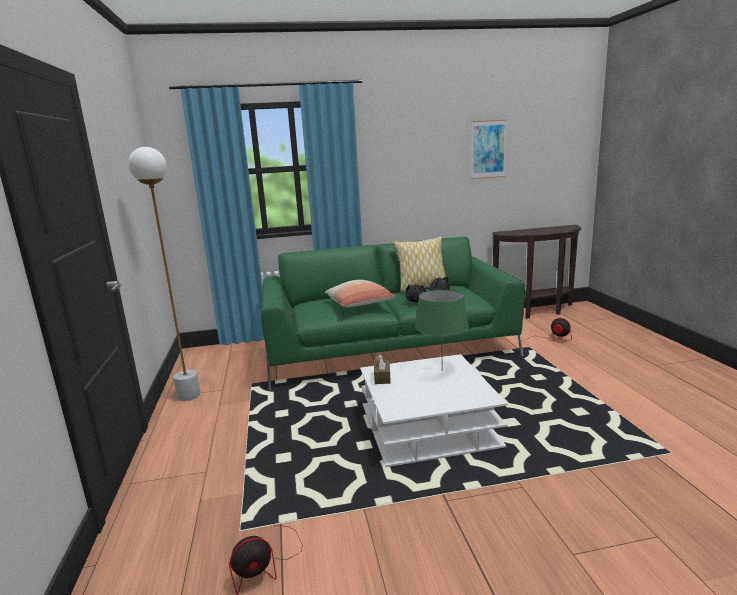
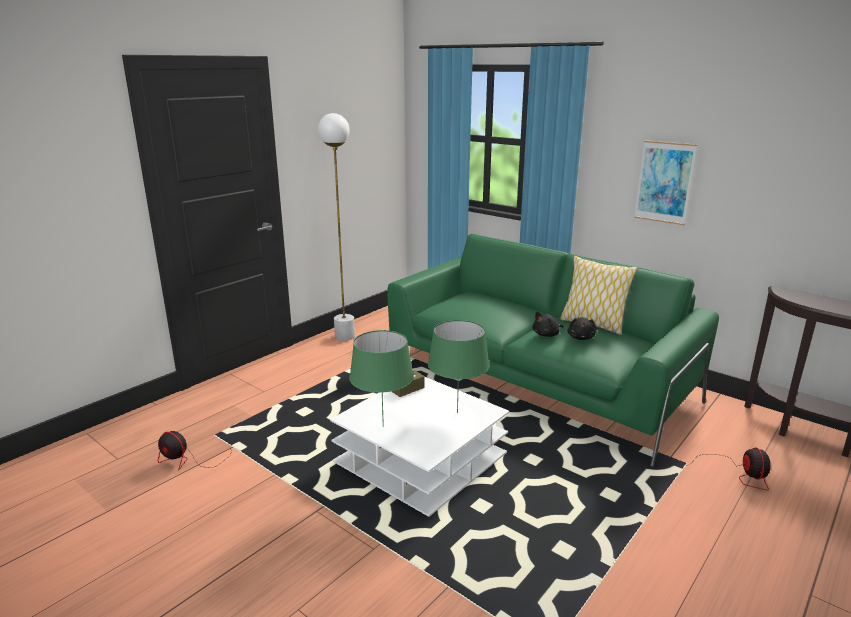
camera: 50 degrees right, 5 degrees up
pillow [324,280,396,307] -> none
picture [471,120,507,179] -> picture moved to [634,141,697,225]
none -> green table lamp [349,330,414,427]

